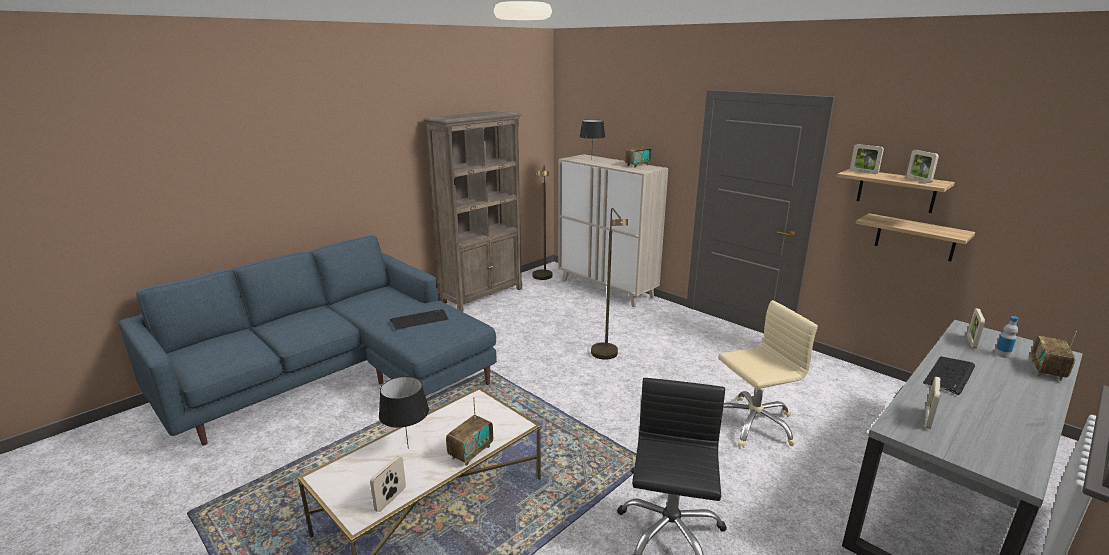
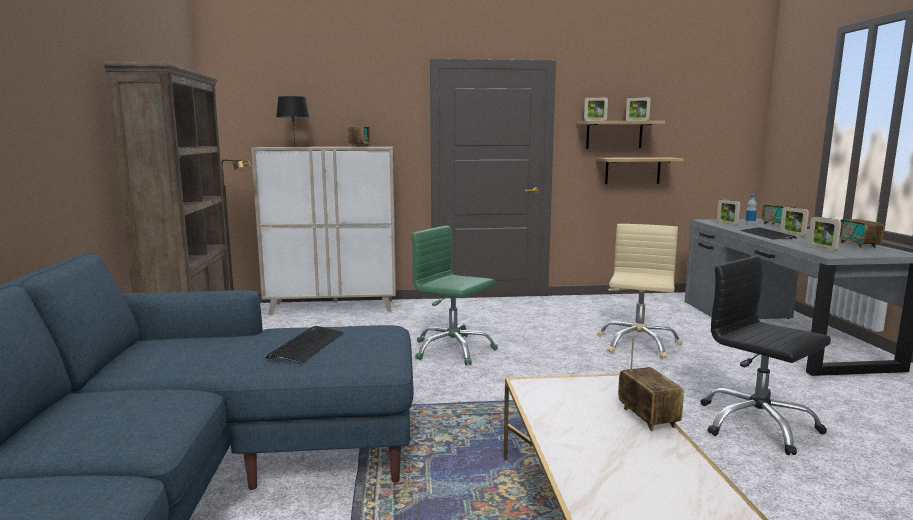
camera: 50 degrees left, 10 degrees down
picture frame [370,456,406,512] -> picture frame moved to [780,207,809,237]
black table lamp [379,376,429,449] -> none
brown floor lamp [591,208,628,360] -> green office chair [411,226,498,365]
none -> radio [839,202,884,248]

